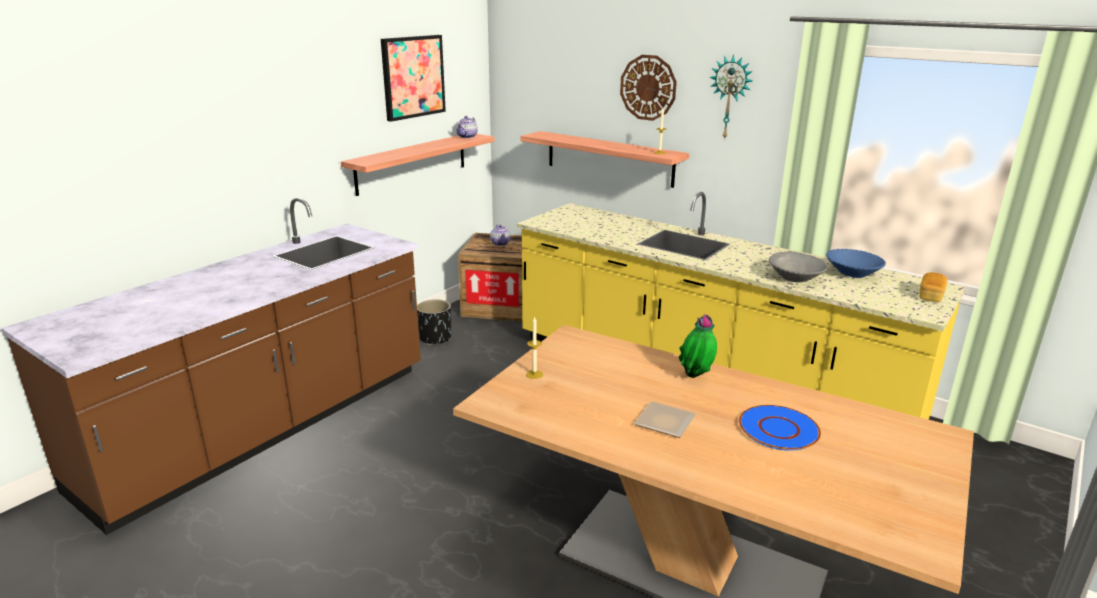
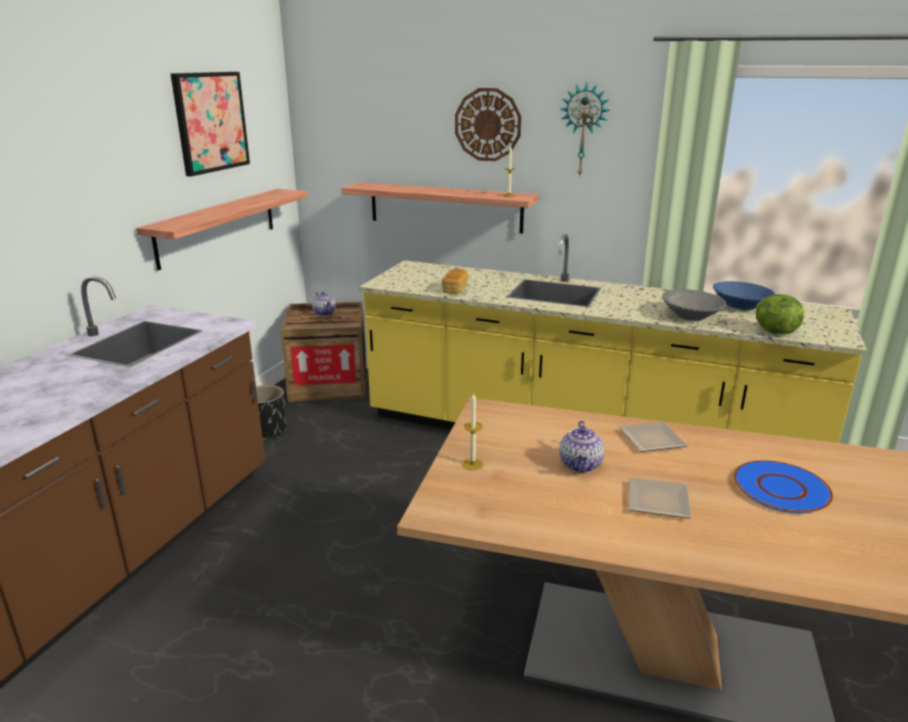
camera: 15 degrees left, 0 degrees up
teapot [456,116,478,138] -> teapot moved to [559,421,604,472]
potted plant [679,314,717,378] -> plate [619,422,688,452]
bread [919,272,948,302] -> bread moved to [441,269,468,294]
none -> lettuce [756,294,804,334]

